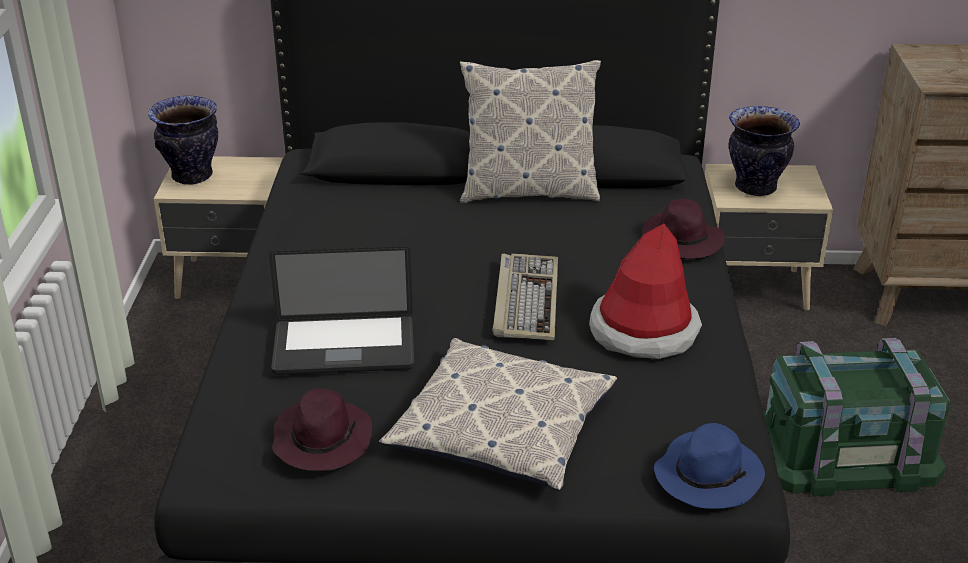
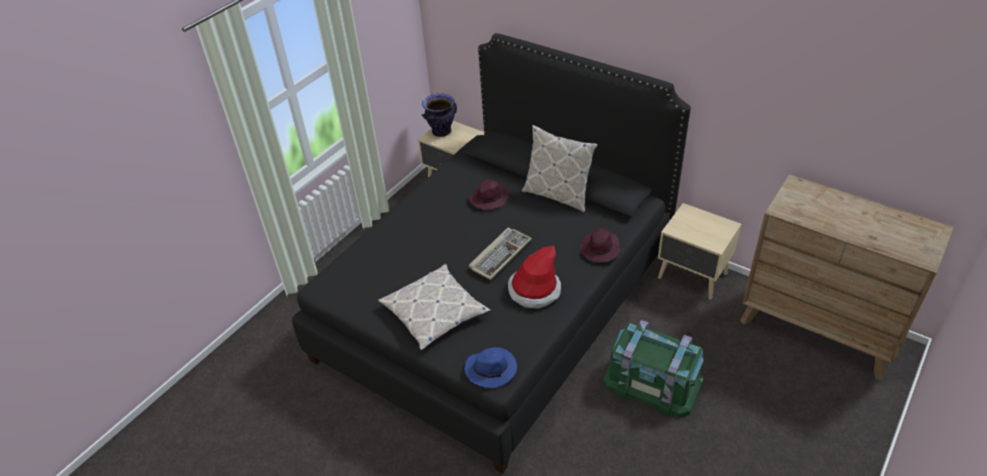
camera: 35 degrees right, 10 degrees up
laptop [269,246,414,375] -> none
purple hat [272,388,372,471] -> purple hat moved to [469,179,509,210]
vase [729,106,800,196] -> none

